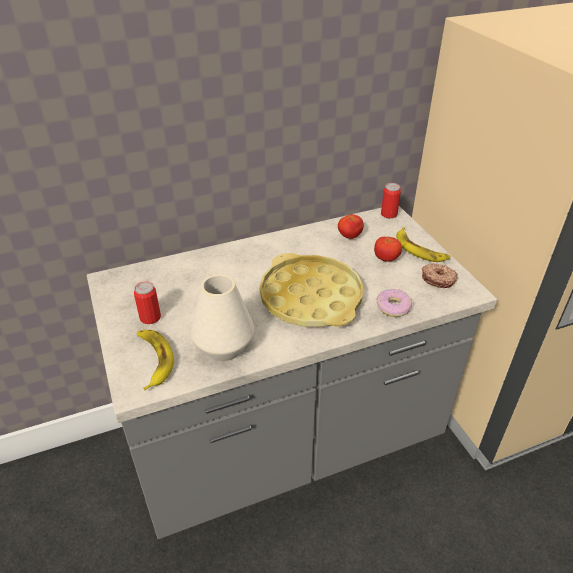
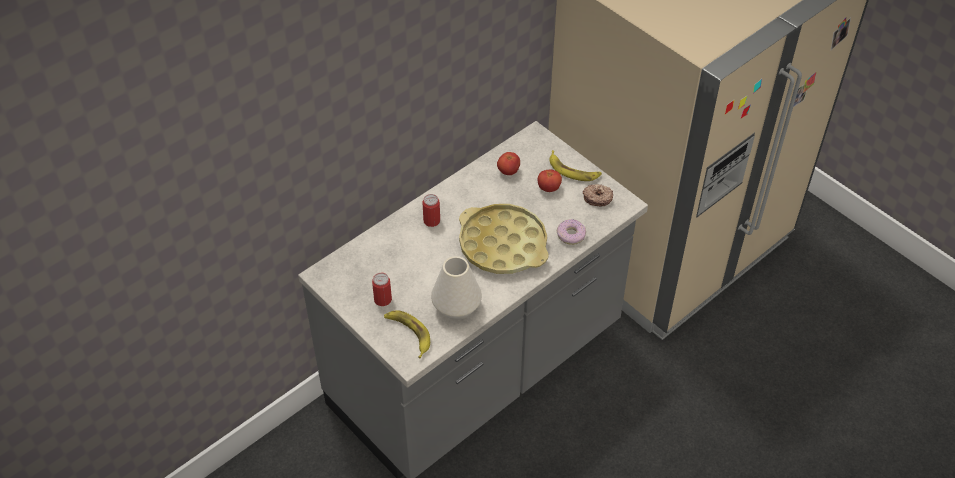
camera: 20 degrees left, 10 degrees up
can [381,183,401,219] -> can moved to [423,194,440,227]

